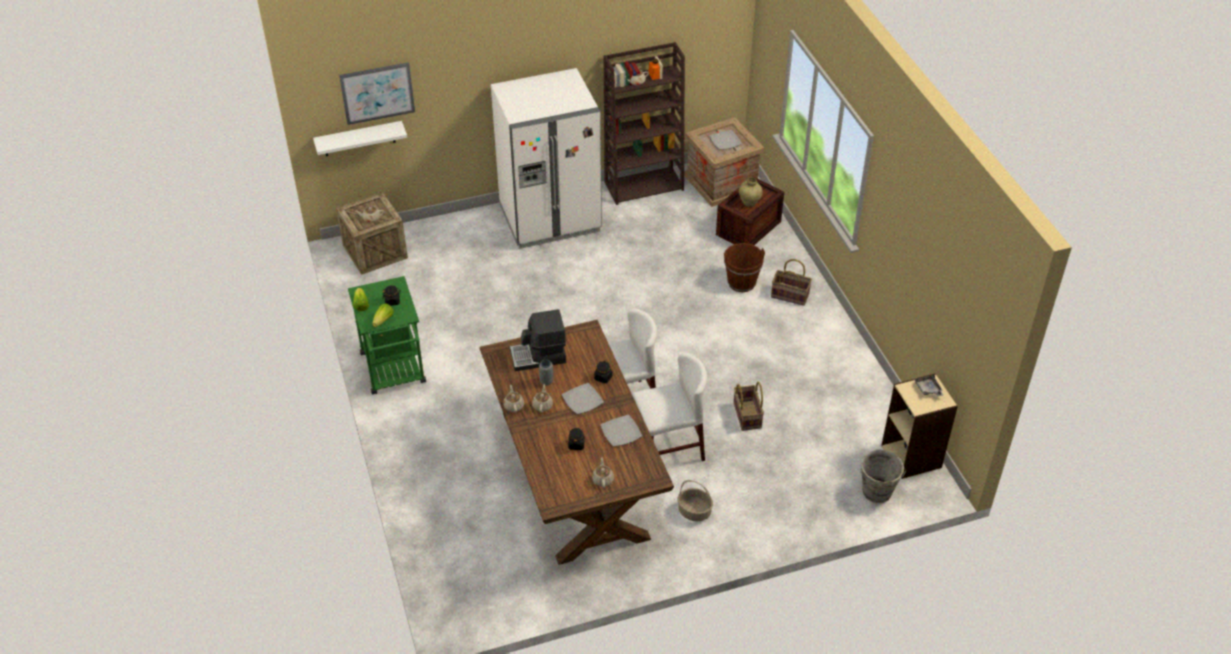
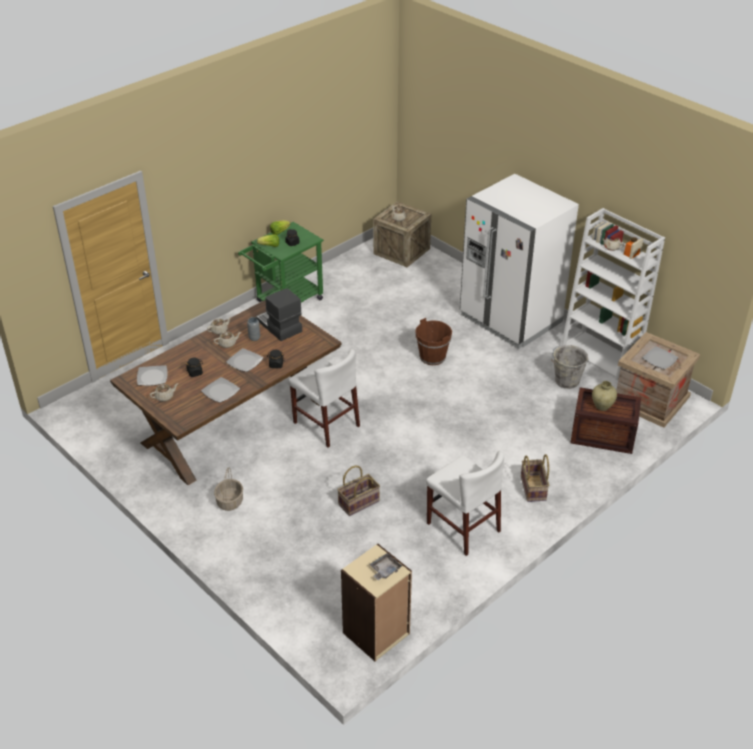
camera: 65 degrees right, 5 degrees down
white shelf [313,121,407,156] -> none
picture [339,62,415,125] -> none
brown bookcase [604,42,685,205] -> white bookcase [561,208,665,380]
white chair [632,353,707,461] -> white chair moved to [426,451,504,556]
brown bucket [724,243,765,292] -> brown bucket moved to [415,318,452,365]
grey bucket [860,450,906,503] -> grey bucket moved to [551,345,588,389]
none -> plate [137,365,168,386]

